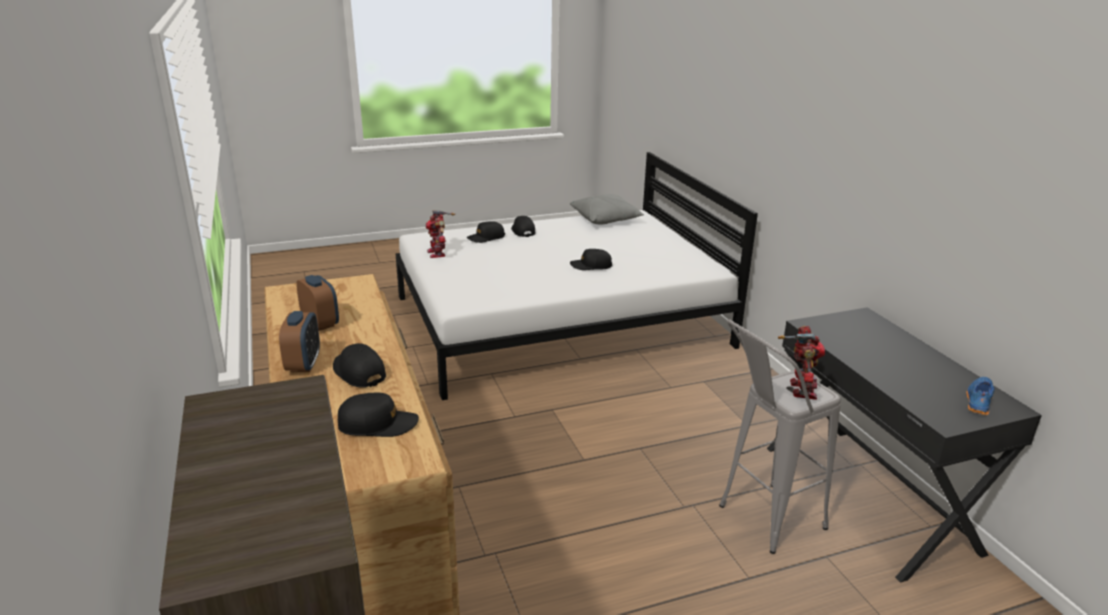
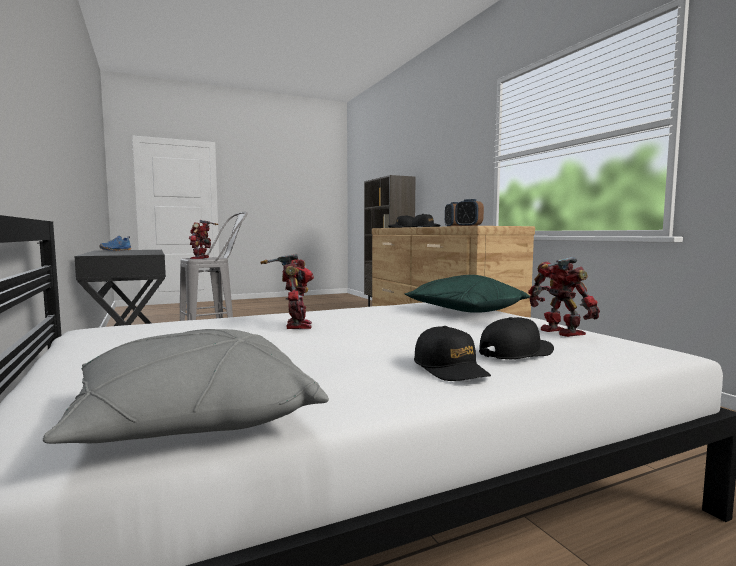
camera: 175 degrees right, 20 degrees down
black cap [570,249,612,270] -> toy robot [260,254,314,329]
none -> green pillow [405,275,530,313]

